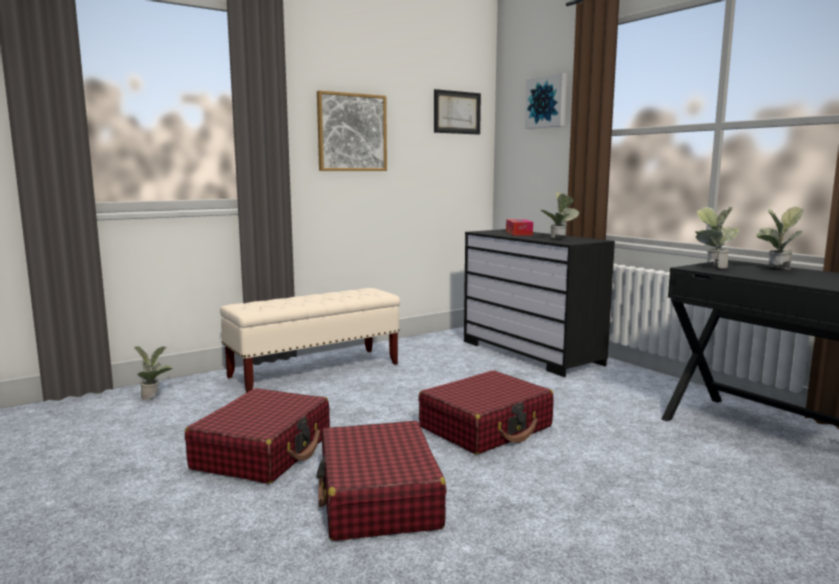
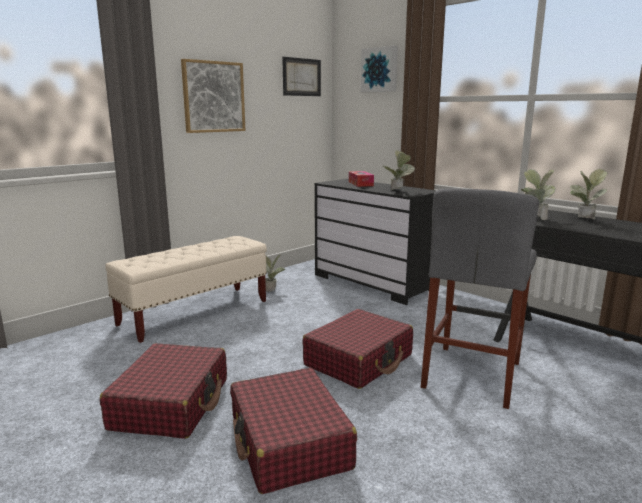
camera: 10 degrees left, 5 degrees up
potted plant [134,346,173,400] -> potted plant moved to [265,255,285,292]
none -> grey stool [421,188,539,409]

